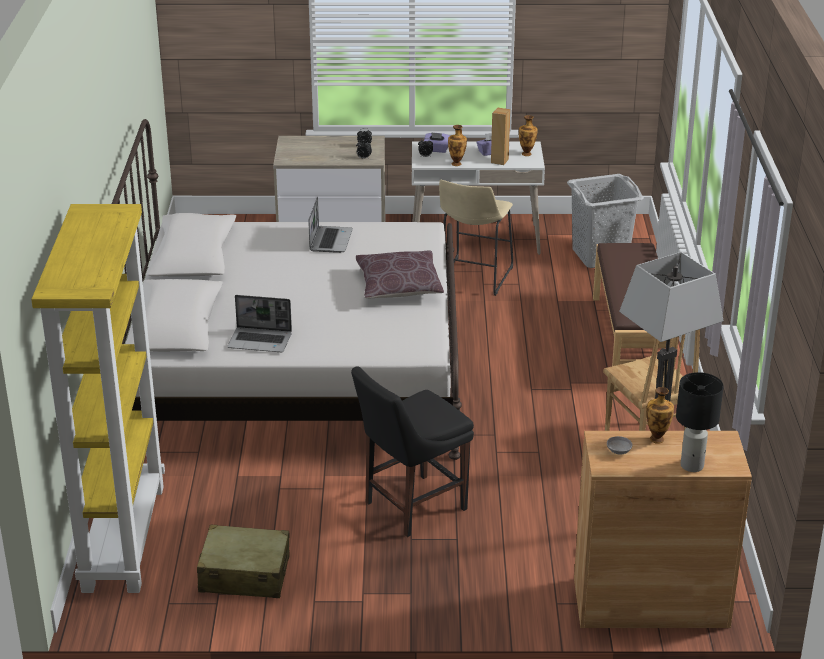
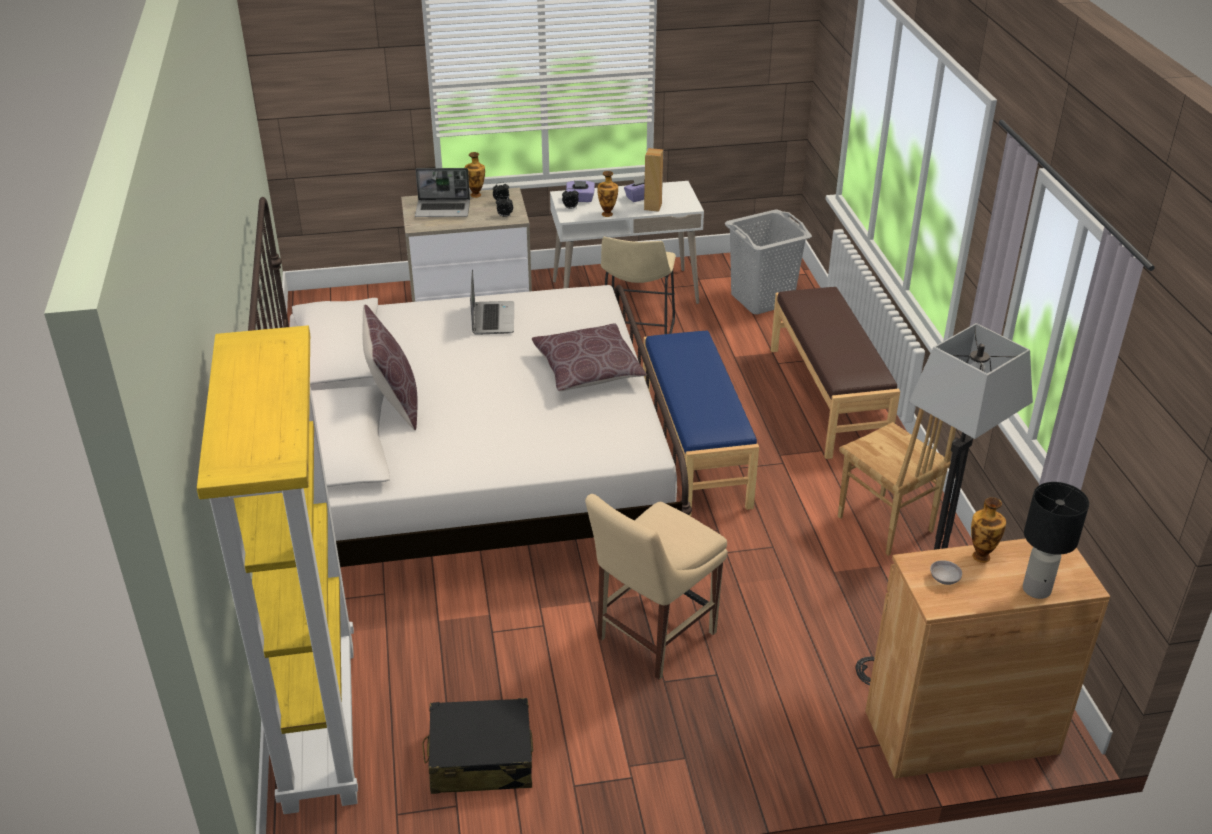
camera: 10 degrees left, 5 degrees up
beige suitcase [197,524,290,598] -> black suitcase [422,698,533,794]
laptop [227,295,292,352] -> laptop moved to [415,168,470,217]
black chair [351,367,474,537] -> beige chair [585,494,728,680]
vase [519,115,537,156] -> vase moved to [465,152,485,198]
none -> brown pillow [362,305,418,430]
none -> blue bench [643,331,759,516]

